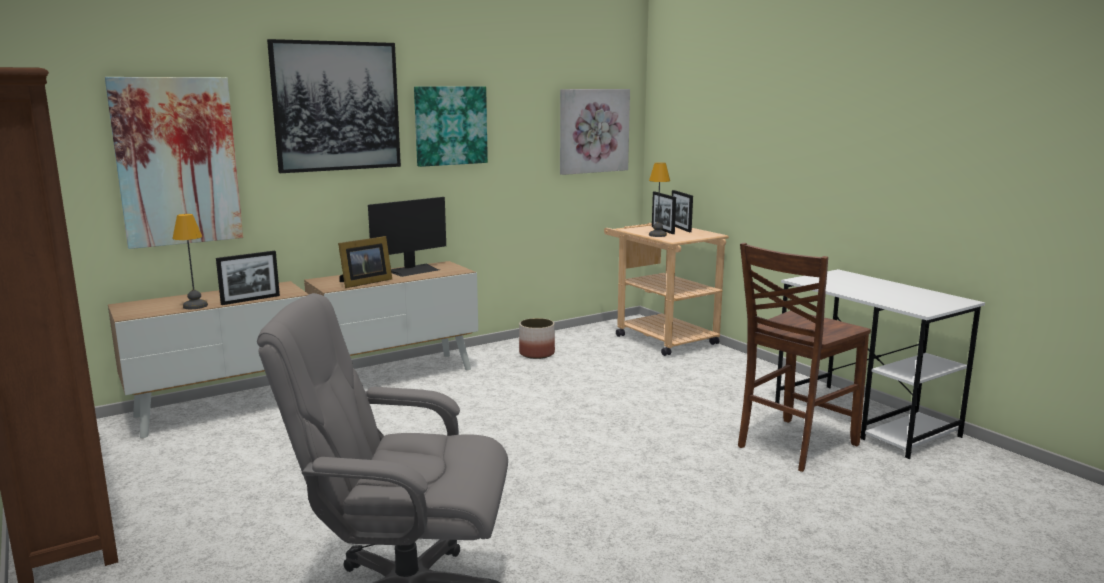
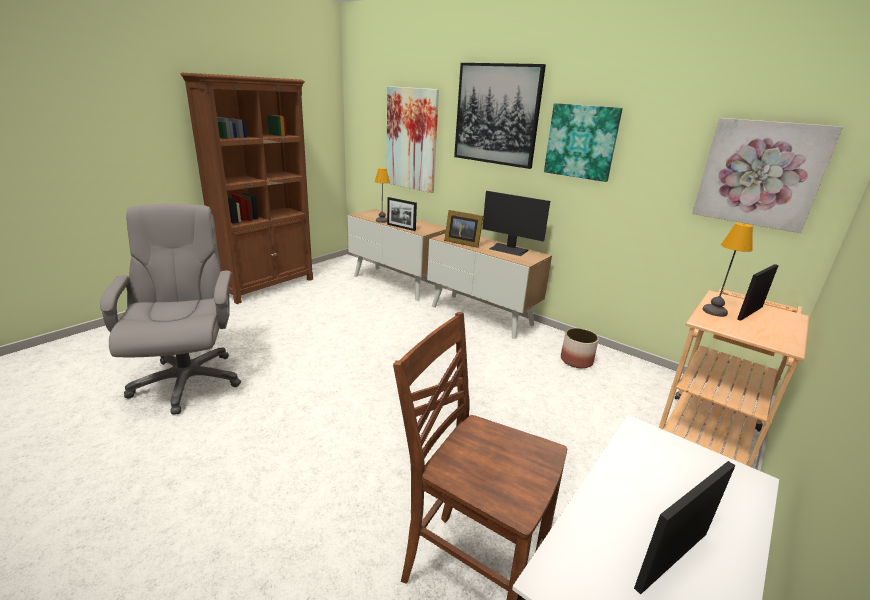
camera: 70 degrees right, 10 degrees up
picture frame [672,190,693,232] -> picture frame moved to [634,461,736,595]

